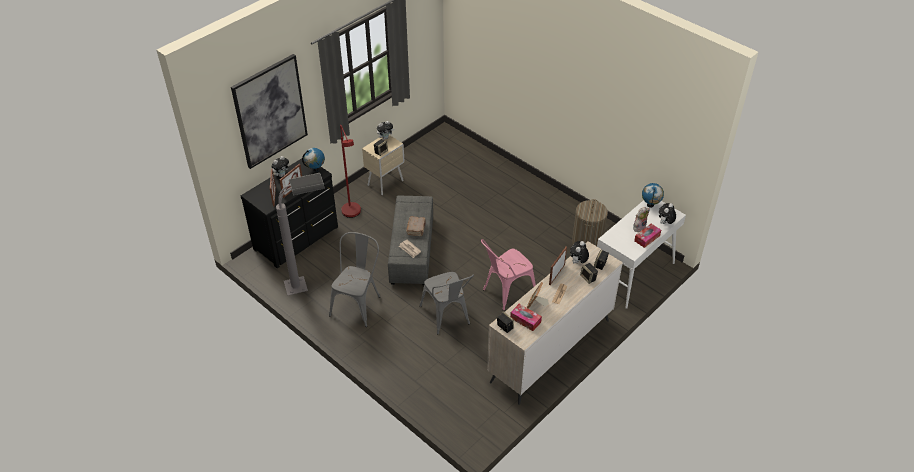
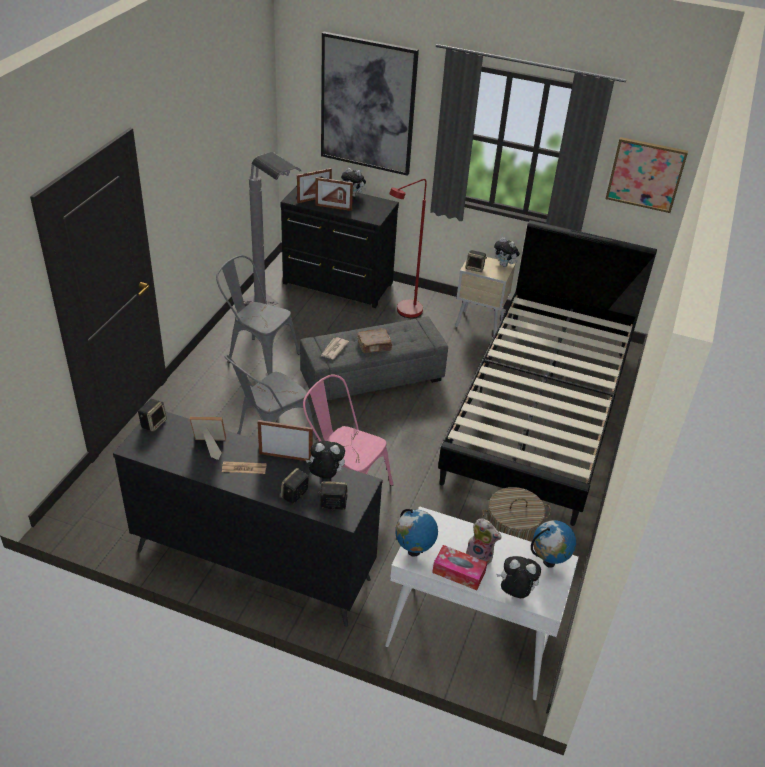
camera: 65 degrees right, 5 degrees down
globe [302,148,325,172] -> globe moved to [395,509,438,557]
grey chair [329,232,380,327] -> grey chair turned 150 degrees counterclockwise [216,255,300,375]
beige dresser [487,241,623,405] -> black dresser [113,412,383,627]
tissue box [510,304,542,331] -> none
none -> black bed [438,220,657,526]
none -> picture [605,137,688,213]

